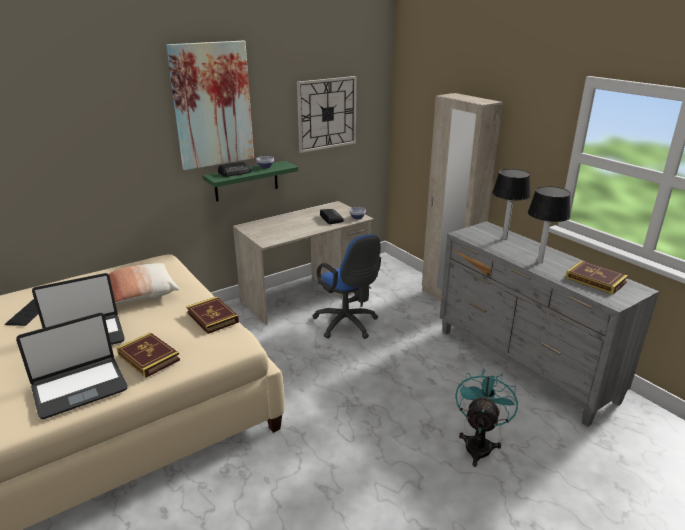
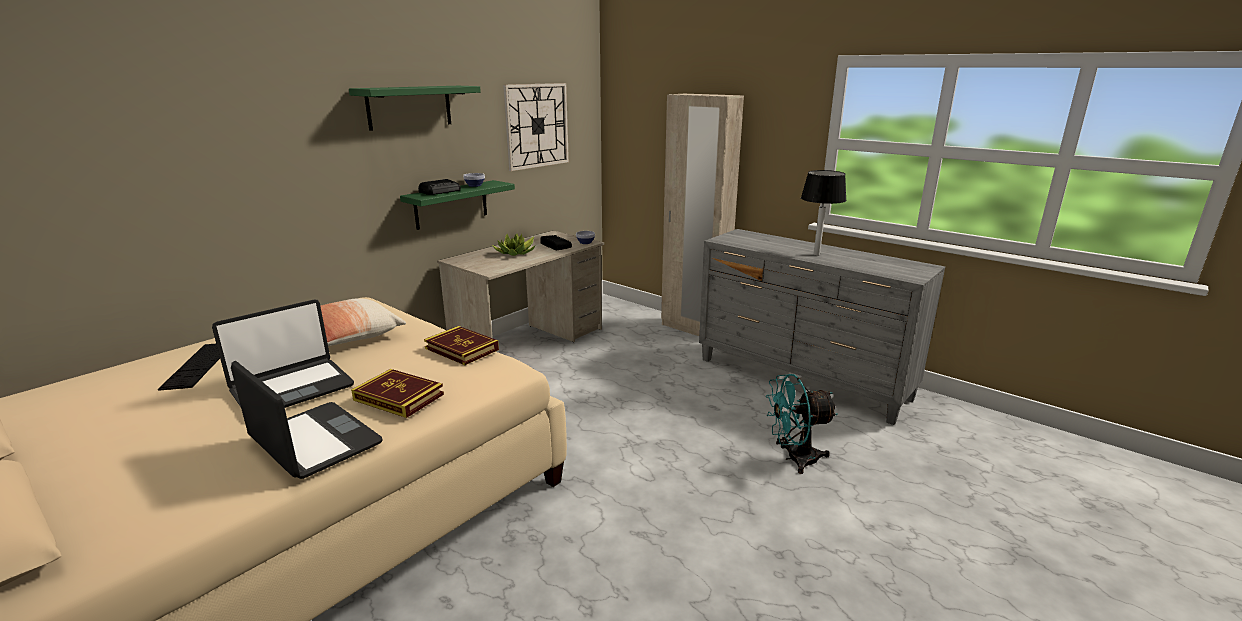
camera: 15 degrees left, 5 degrees down
laptop [16,313,128,419] -> laptop turned 90 degrees counterclockwise [231,361,383,479]
picture [166,41,254,170] -> green shelf [349,86,481,131]
blue office chair [312,235,381,339] -> none
turquoise fan [455,369,518,467] -> turquoise fan turned 105 degrees counterclockwise [766,374,838,474]
table lamp [492,169,531,240] -> none
book [565,261,628,294] -> none
none -> potted plant [492,234,536,256]

